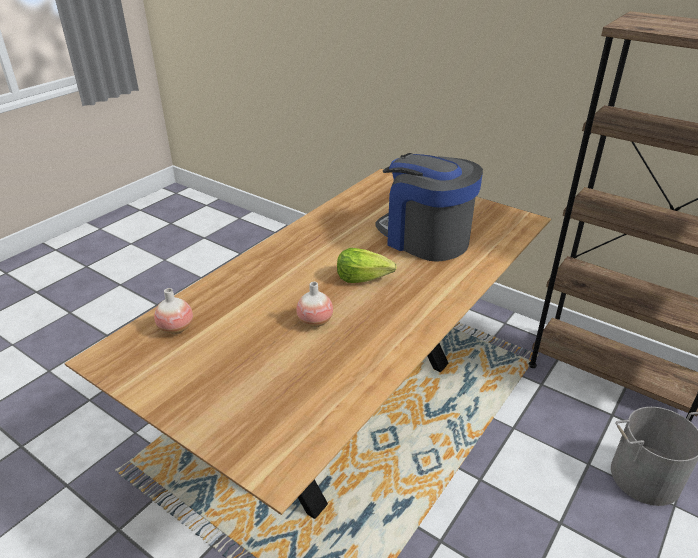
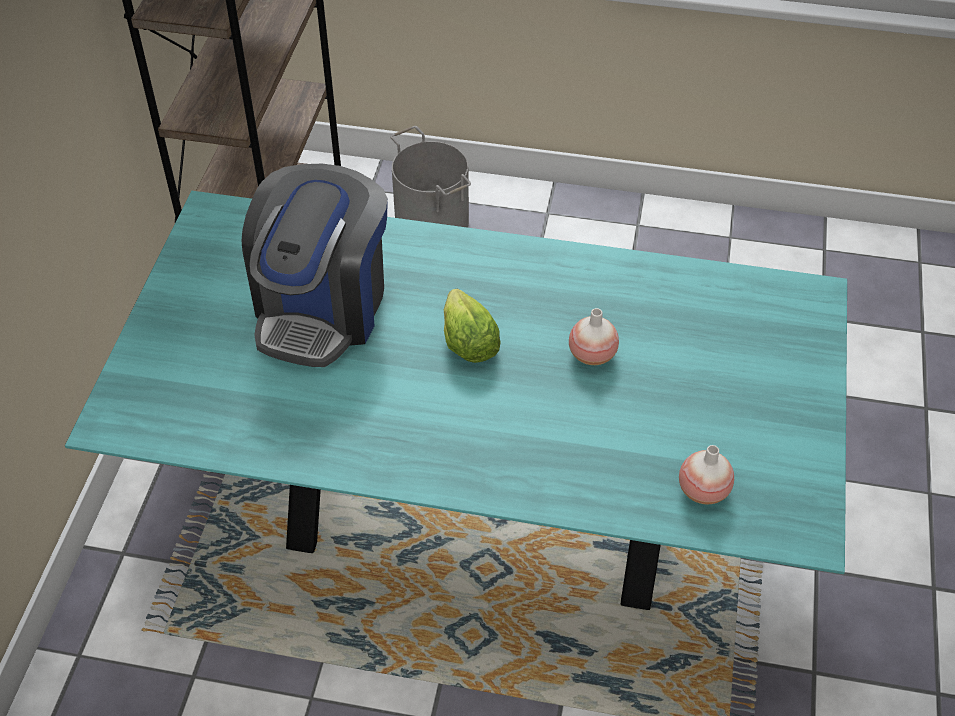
camera: 115 degrees left, 15 degrees up
brown dining table [64,169,551,519] -> turquoise dining table [65,191,847,610]

